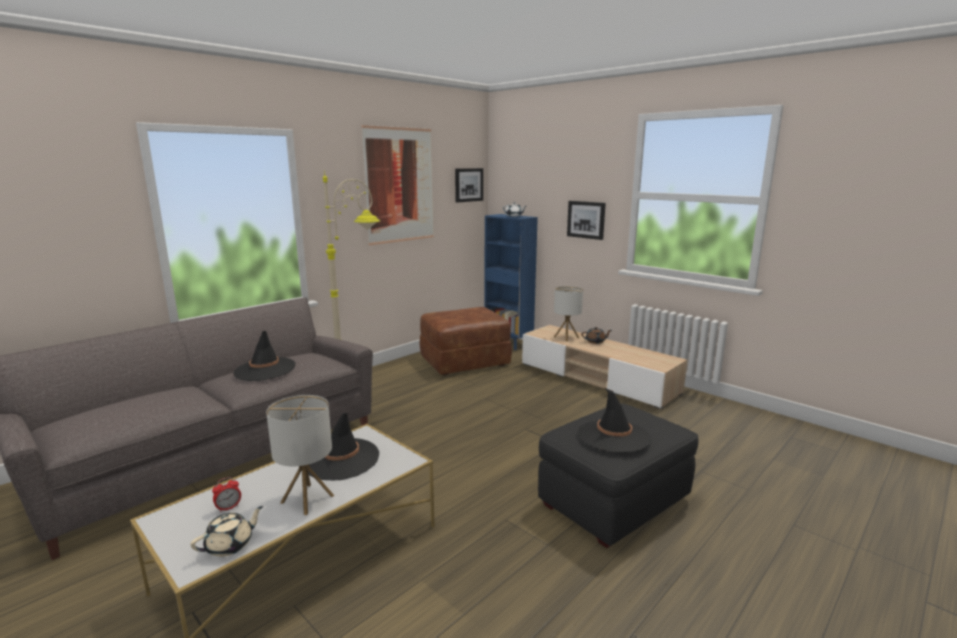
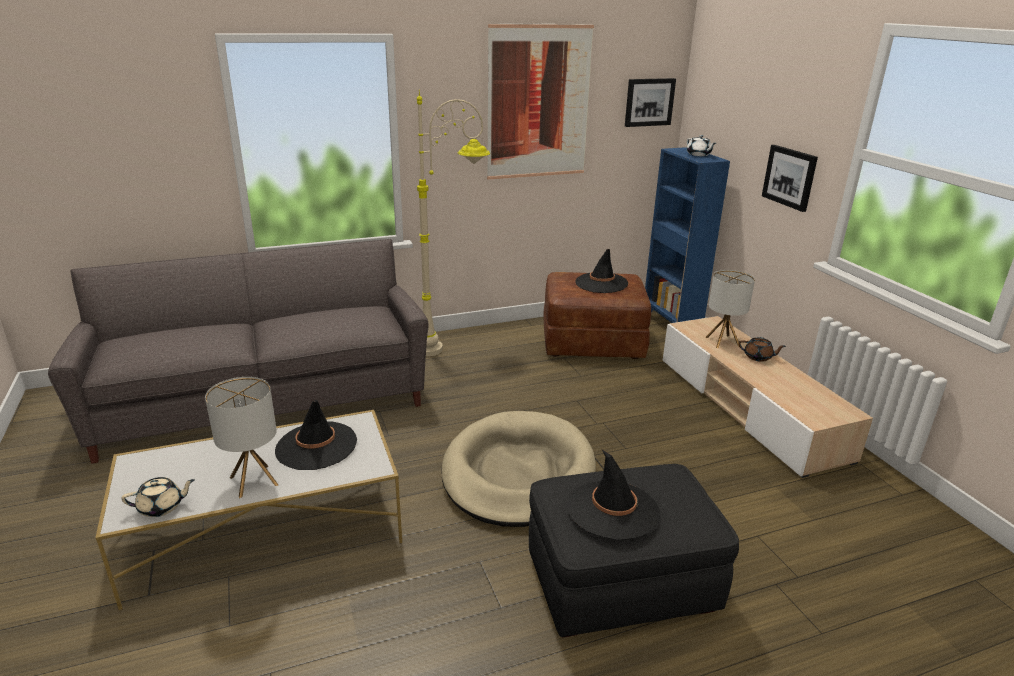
camera: 25 degrees right, 10 degrees up
alarm clock [212,477,241,512] -> none
black hat [233,331,295,381] -> black hat moved to [575,249,628,293]
none -> beige dog bed [442,411,596,527]

